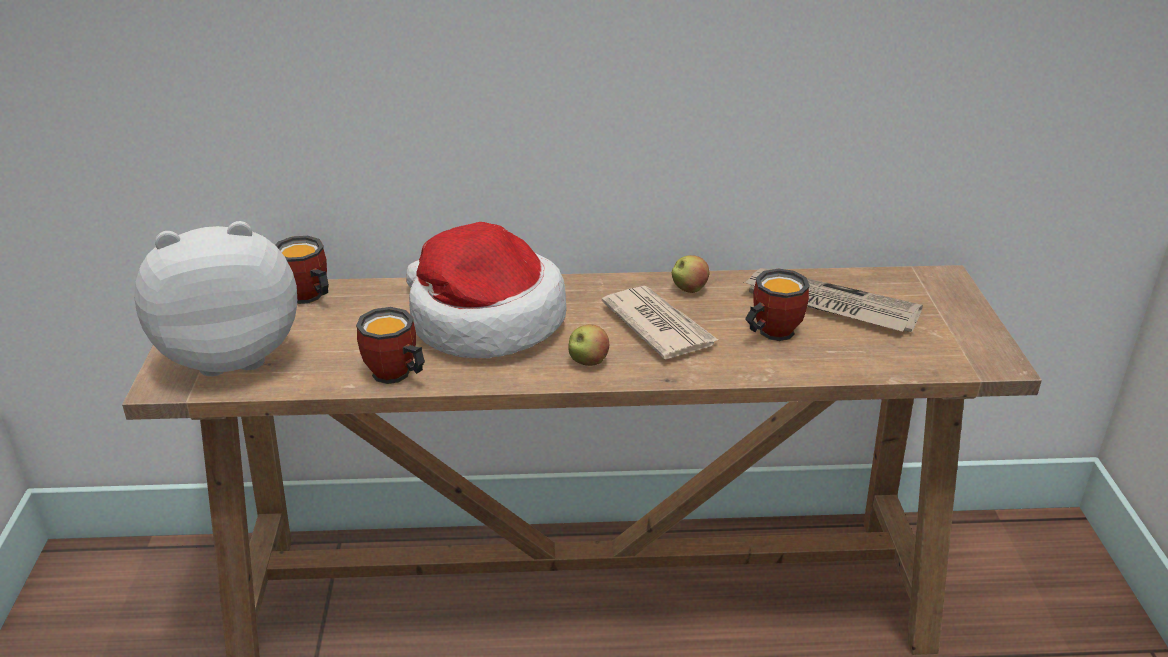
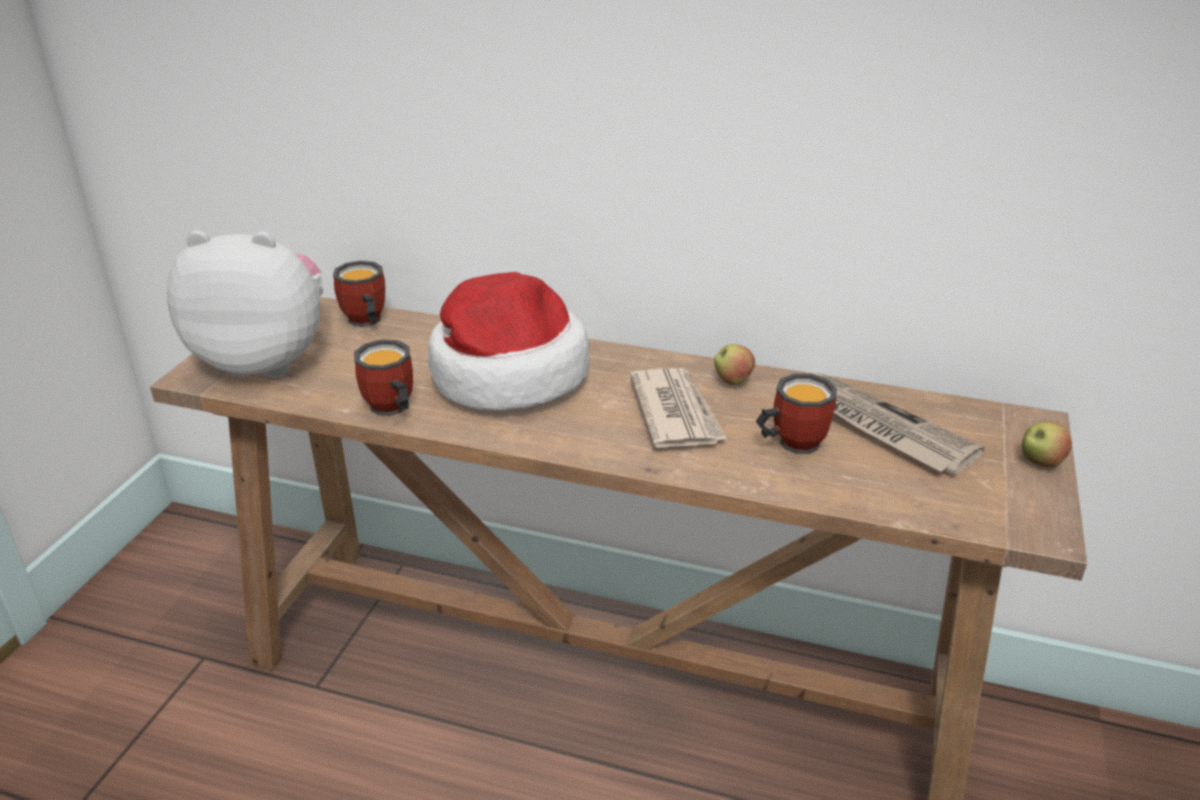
camera: 20 degrees right, 0 degrees up
apple [568,324,609,366] -> apple moved to [1022,421,1072,467]

